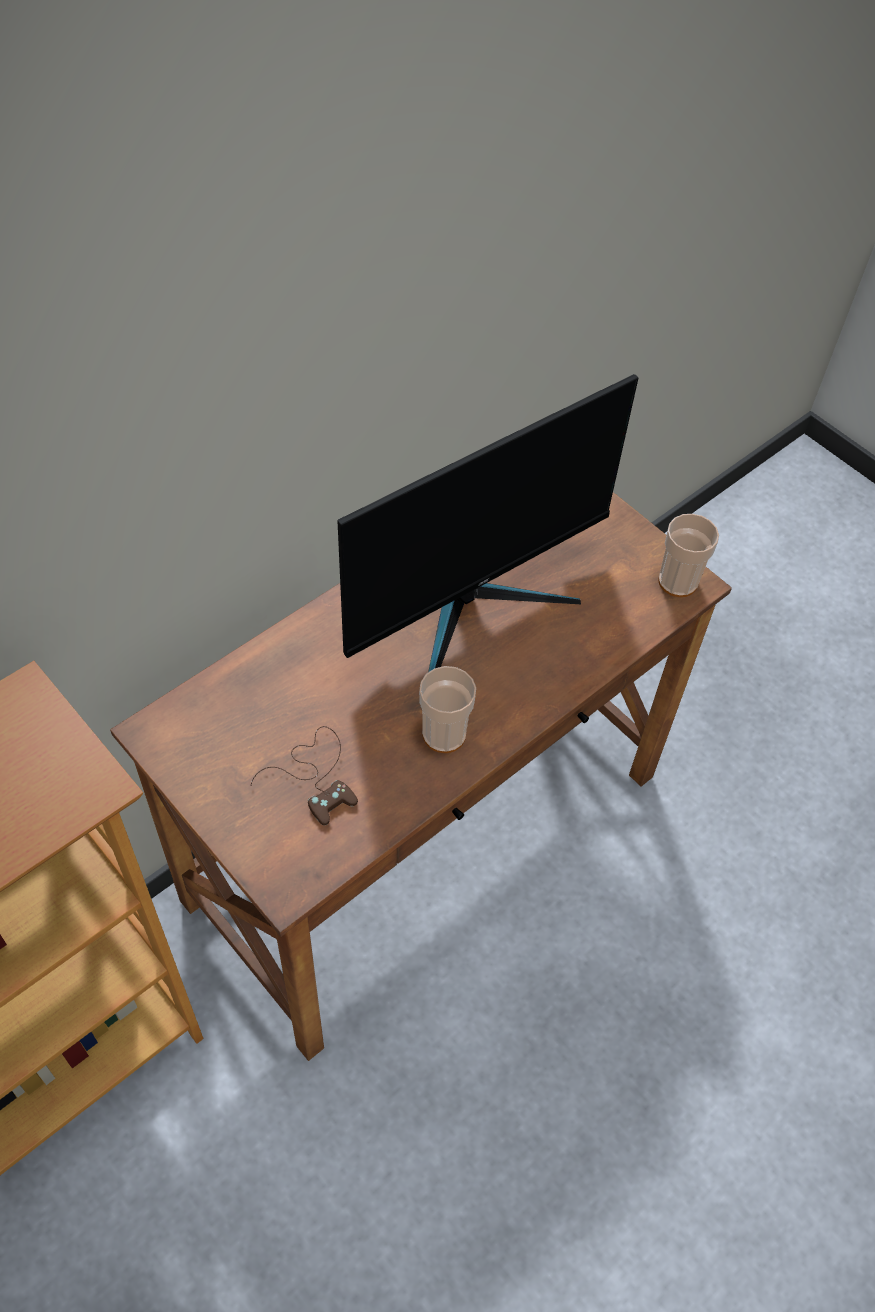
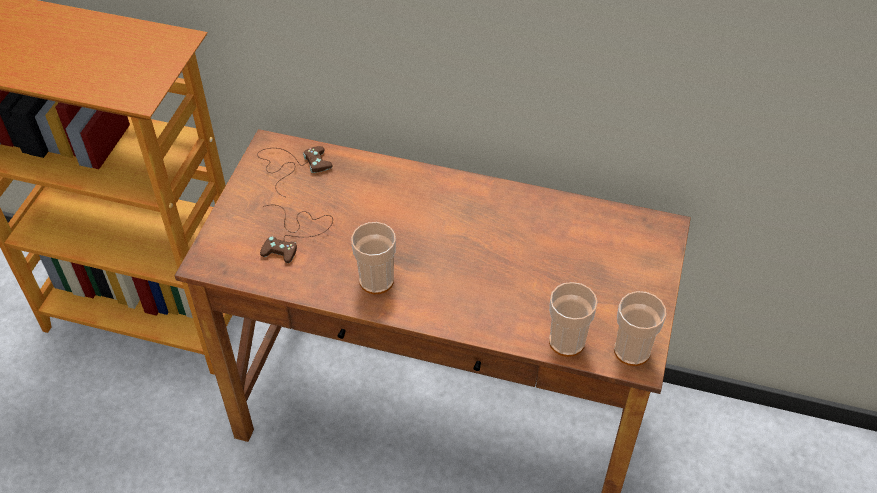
camera: 60 degrees right, 5 degrees down
monitor [337,374,639,672] -> none
none -> brown game controller [257,146,332,197]
none -> cup [549,282,597,357]

